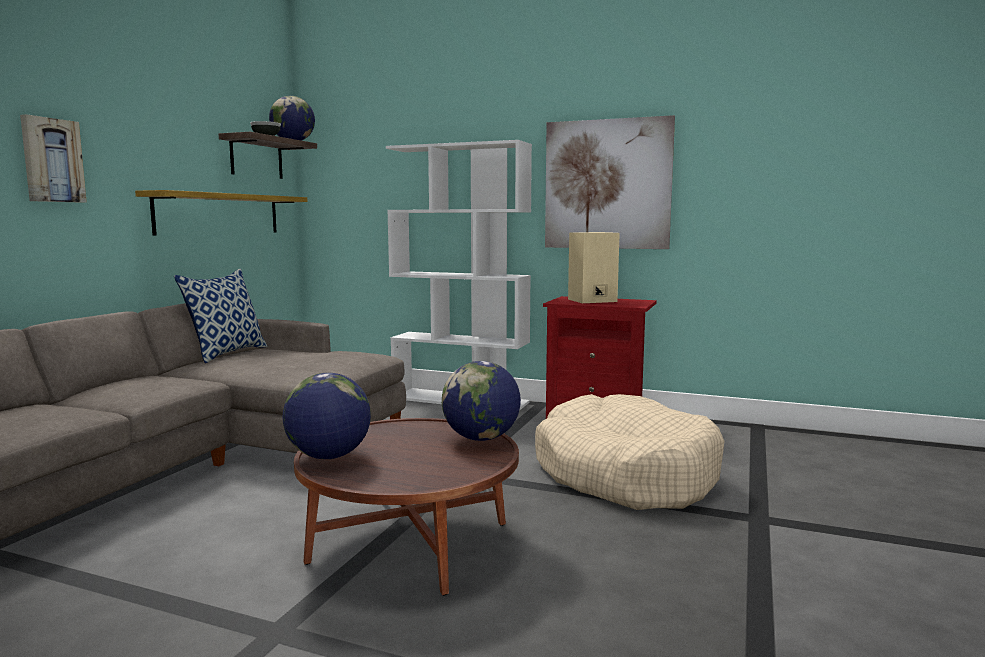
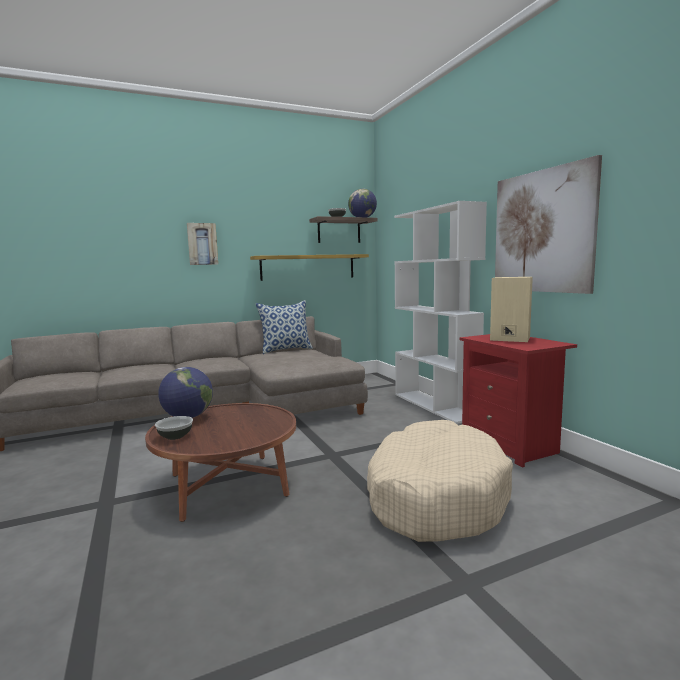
camera: 45 degrees right, 0 degrees up
globe [442,361,521,441] -> none
none -> bowl [155,416,193,440]

